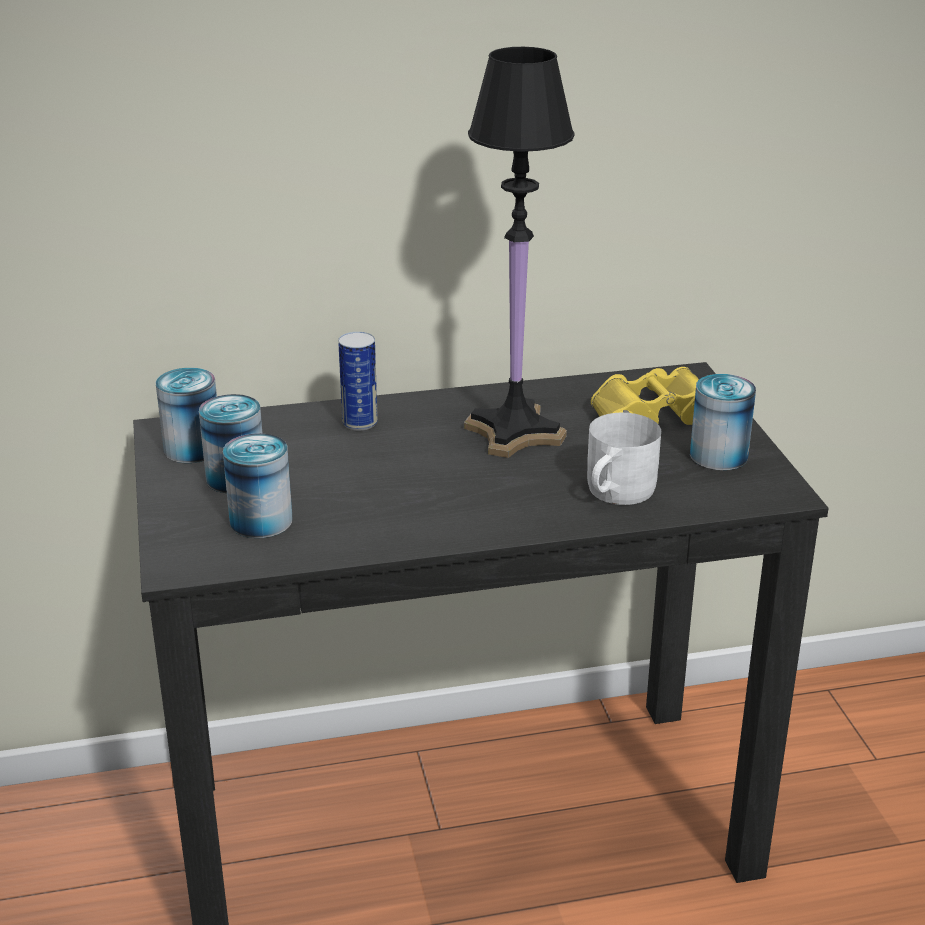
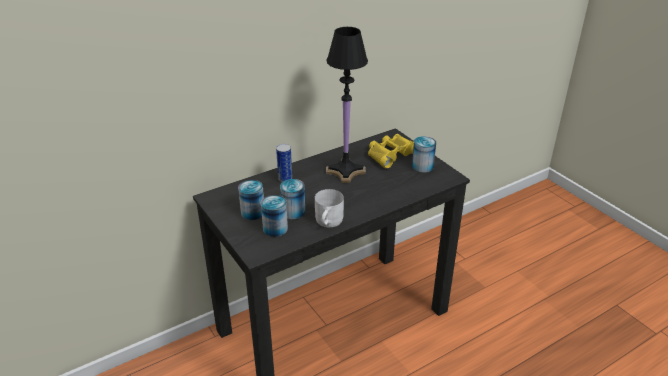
camera: 20 degrees left, 5 degrees up
can [155,368,217,463] -> can moved to [280,179,305,219]
white mug [587,413,661,505] -> white mug moved to [315,189,344,227]

